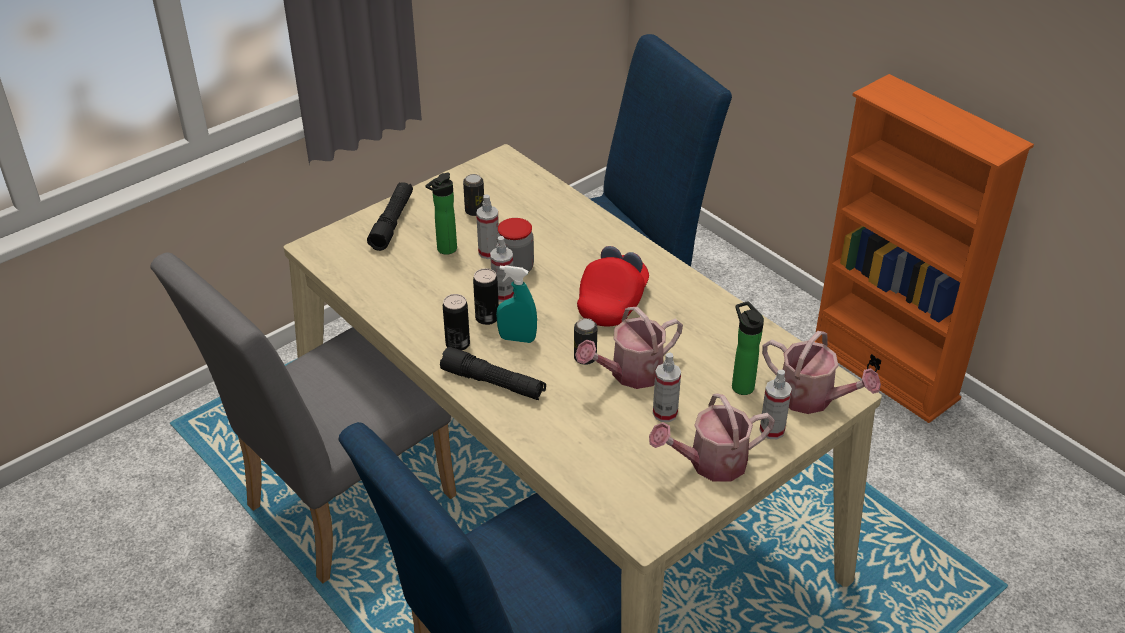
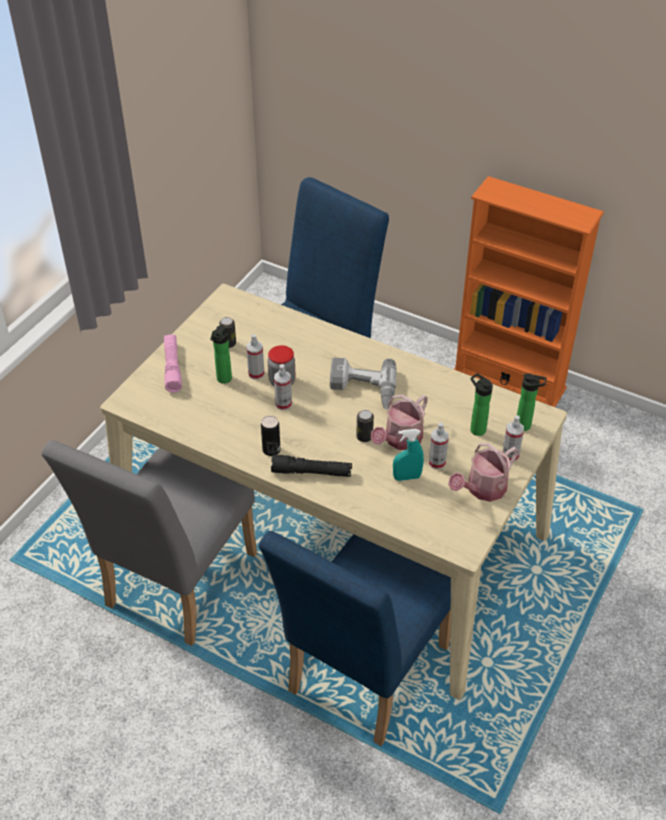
camera: 20 degrees left, 5 degrees up
black flashlight [367,182,413,251] -> pink flashlight [164,334,182,393]
can [473,268,499,325] -> none
turquoise spray bottle [496,265,537,343] -> turquoise spray bottle moved to [393,429,424,481]
red cap [577,246,649,326] -> power drill [330,358,397,410]
watering can [762,331,881,414] -> bottle [517,373,547,431]

